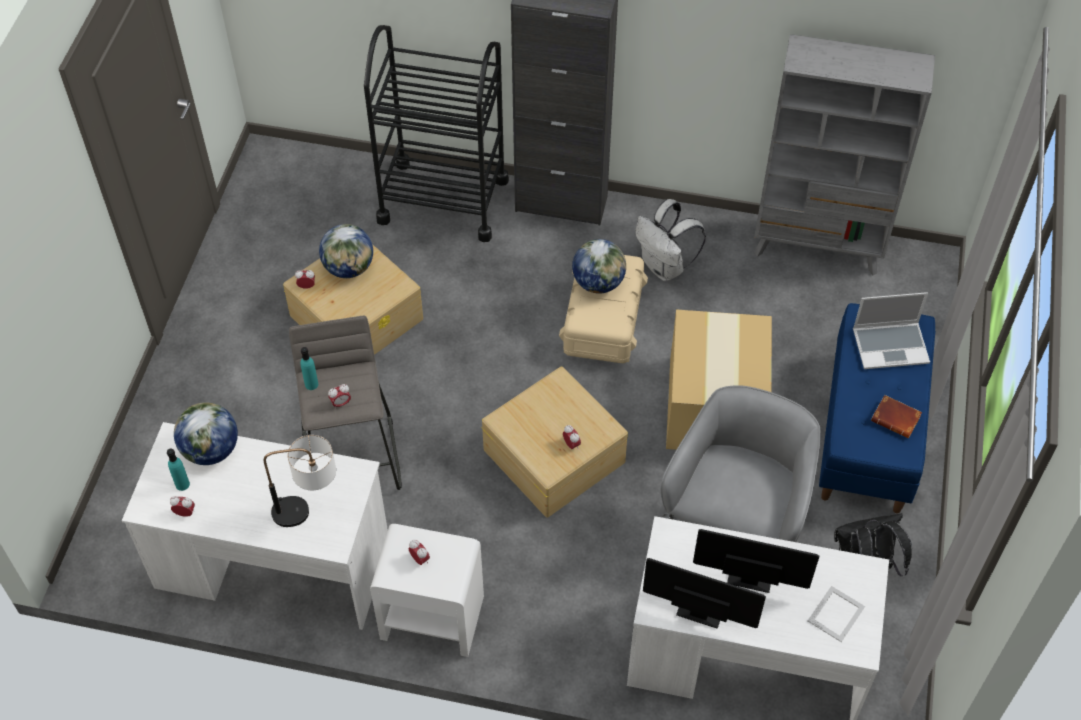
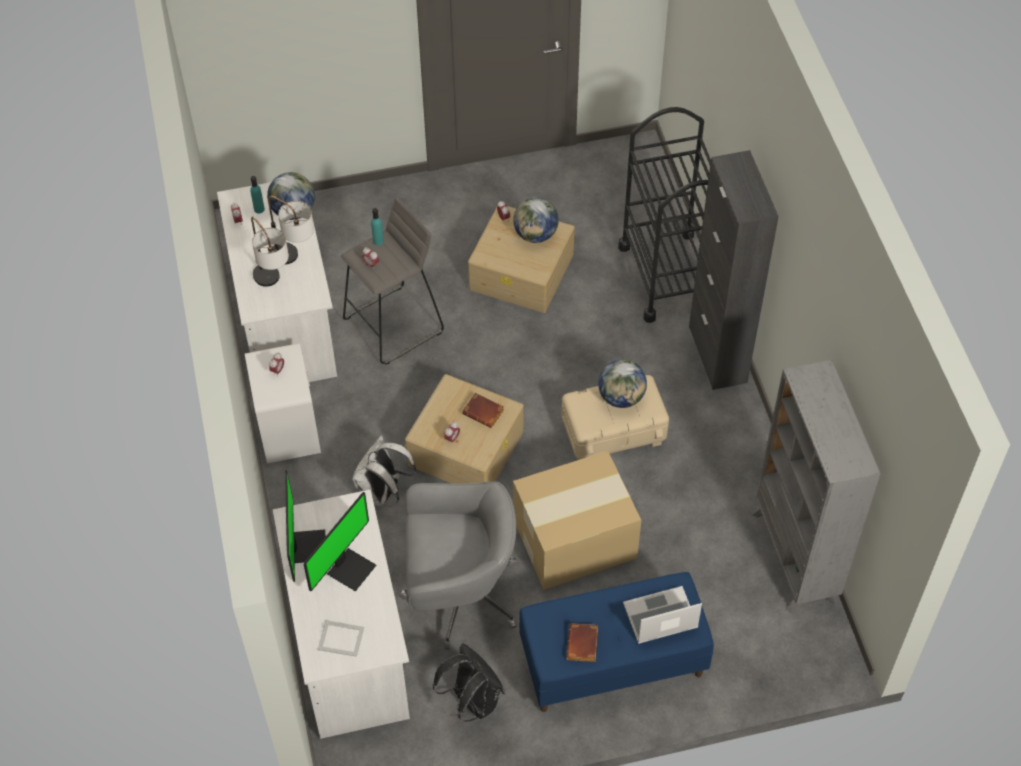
camera: 65 degrees right, 0 degrees up
white backpack [635,199,706,281] -> white backpack moved to [352,435,416,507]
monitor [693,529,819,593] -> monitor turned 45 degrees clockwise [304,492,376,591]
laptop [853,292,930,369] -> laptop turned 105 degrees clockwise [623,586,702,644]
none -> table lamp [268,196,314,264]
none -> brown book [462,393,504,428]

